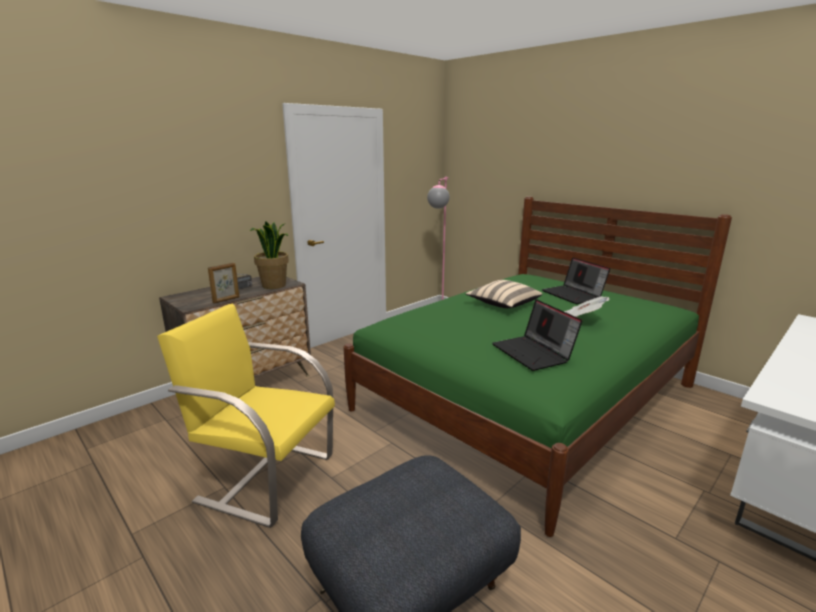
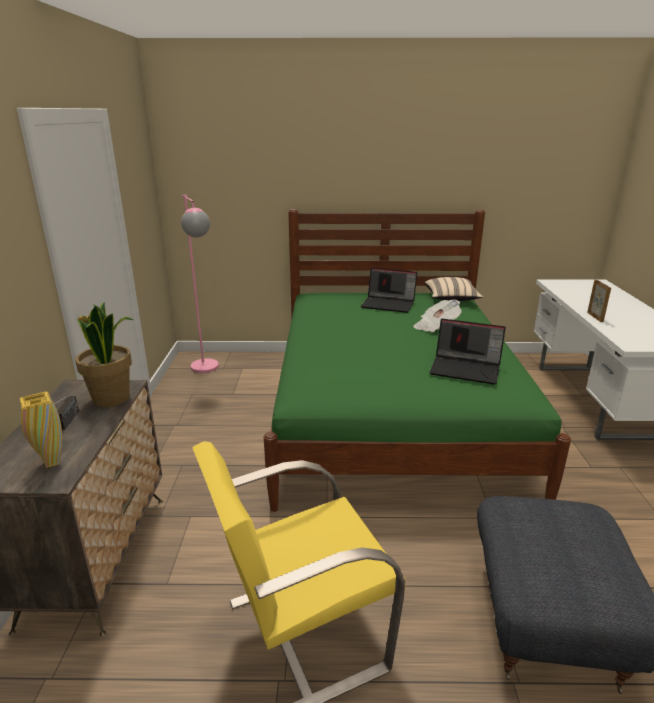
camera: 45 degrees left, 5 degrees up
picture frame [208,263,239,304] -> picture frame moved to [587,280,611,322]
beige pillow [466,280,542,308] -> beige pillow moved to [425,277,483,301]
none -> yellow vase [20,392,62,468]

